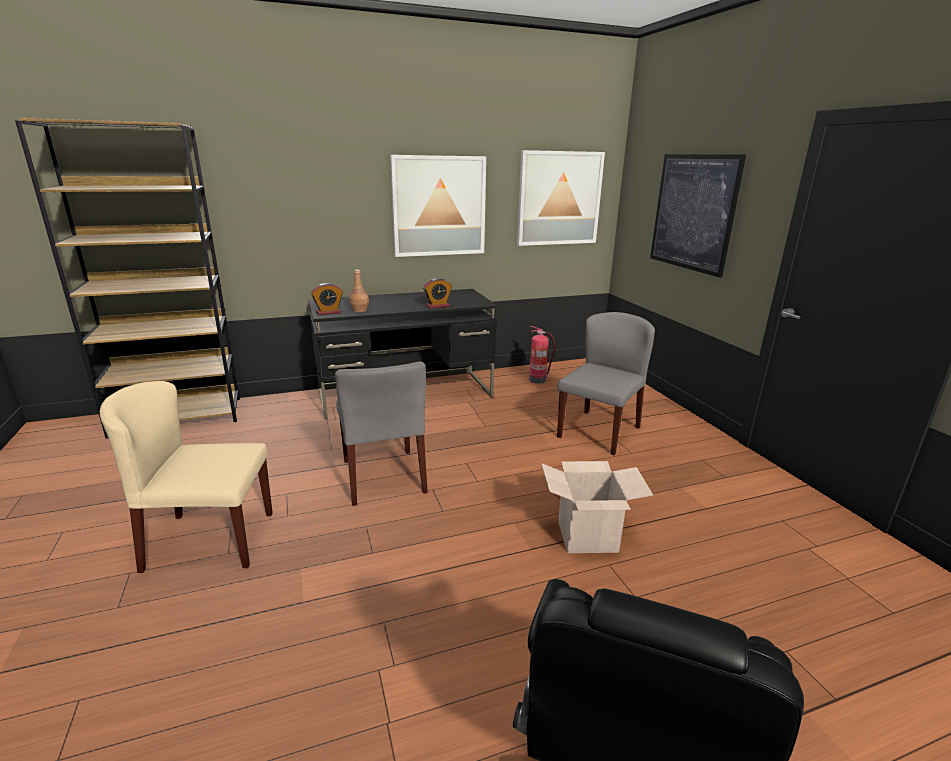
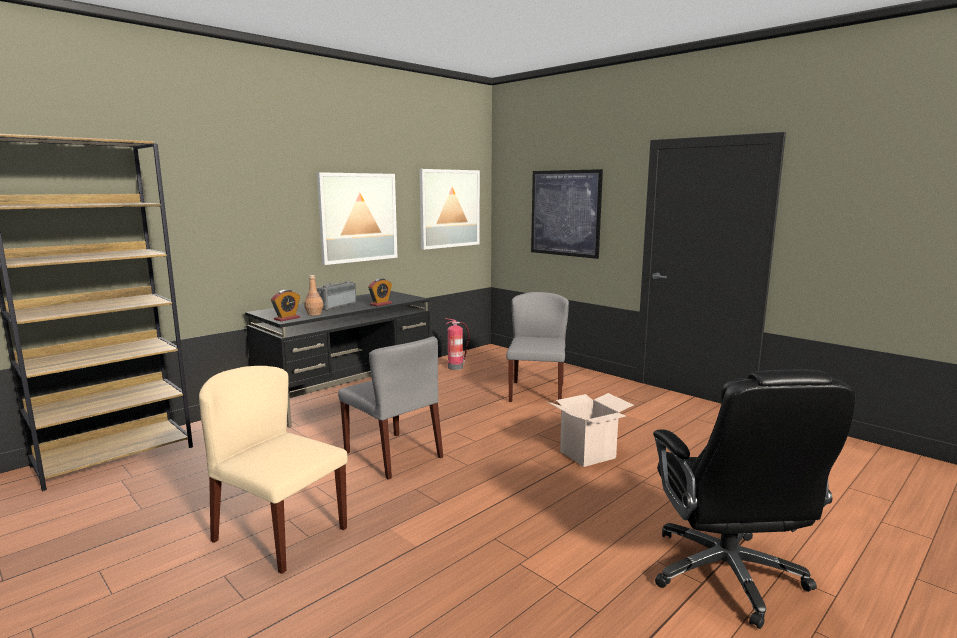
camera: 25 degrees left, 10 degrees down
beige chair [100,381,273,573] -> beige chair turned 60 degrees clockwise [199,366,348,574]
none -> radio [317,281,356,311]

